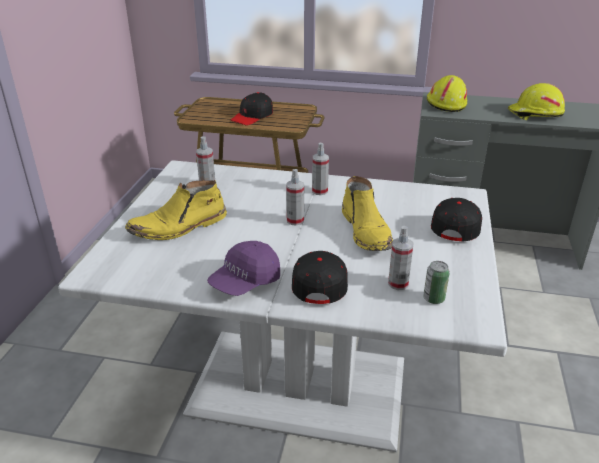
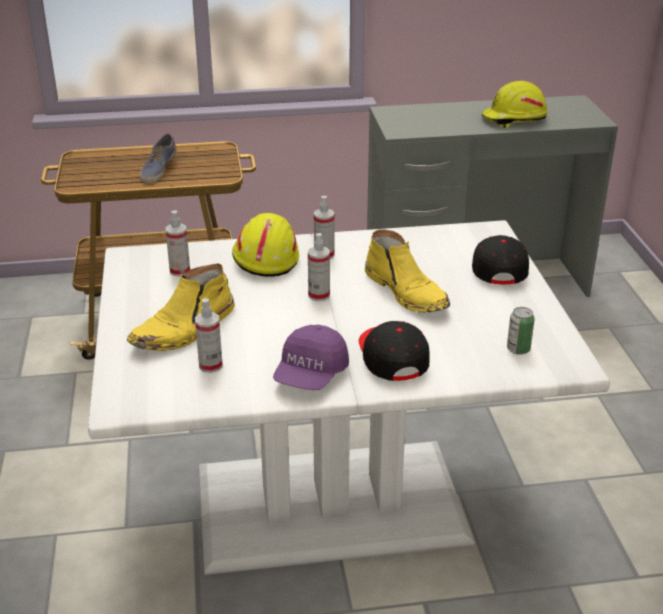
camera: 20 degrees left, 0 degrees up
black cap [230,92,273,125] -> shoe [140,133,177,183]
spray bottle [388,226,414,290] -> spray bottle moved to [195,298,223,373]
yellow hard hat [427,75,467,112] -> yellow hard hat moved to [232,213,299,277]

